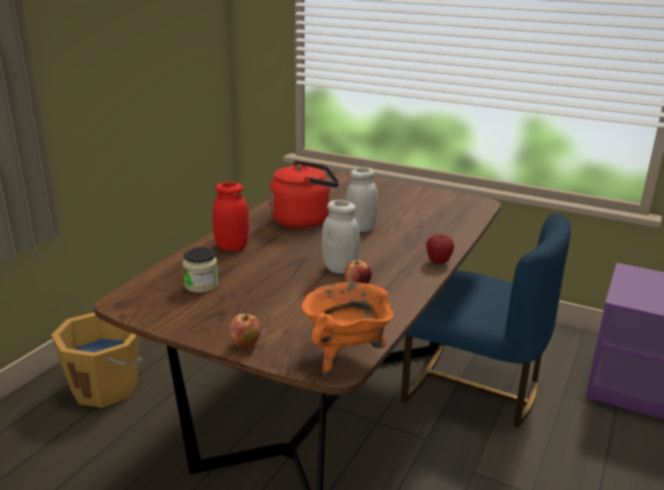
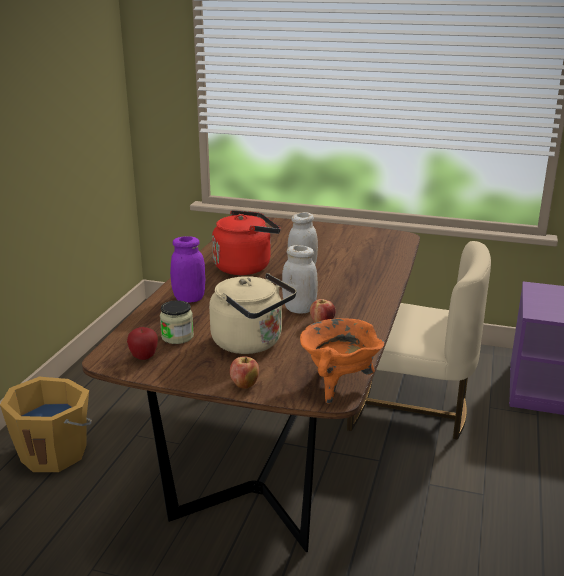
camera: 10 degrees left, 0 degrees up
red jar [213,182,249,251] -> purple jar [170,236,206,303]
blue chair [401,213,571,427] -> beige chair [347,241,491,440]
apple [426,234,454,264] -> apple moved to [127,327,158,360]
none -> beige kettle [209,273,297,354]

